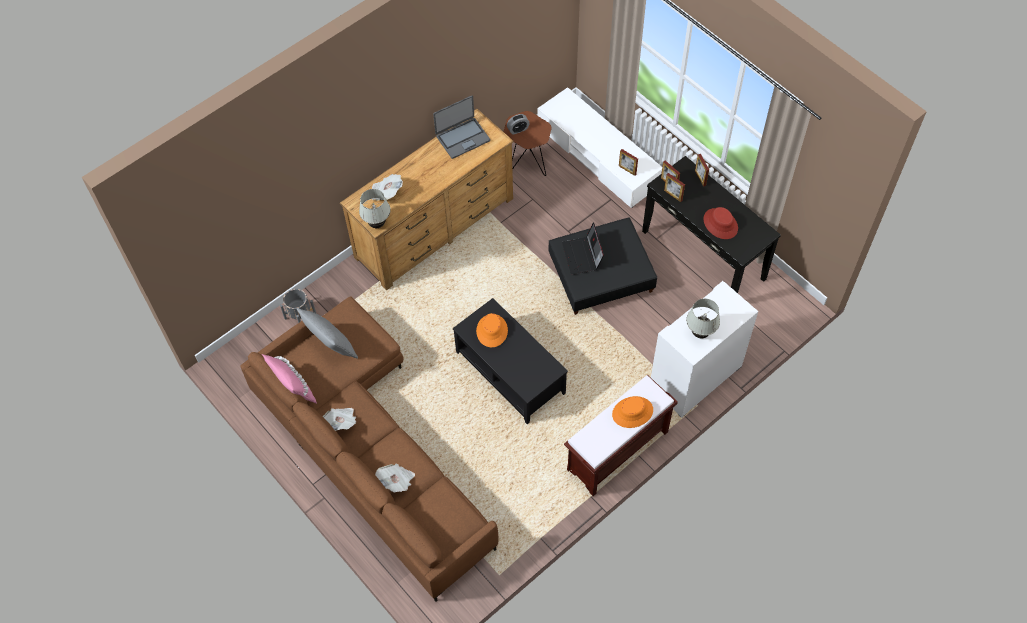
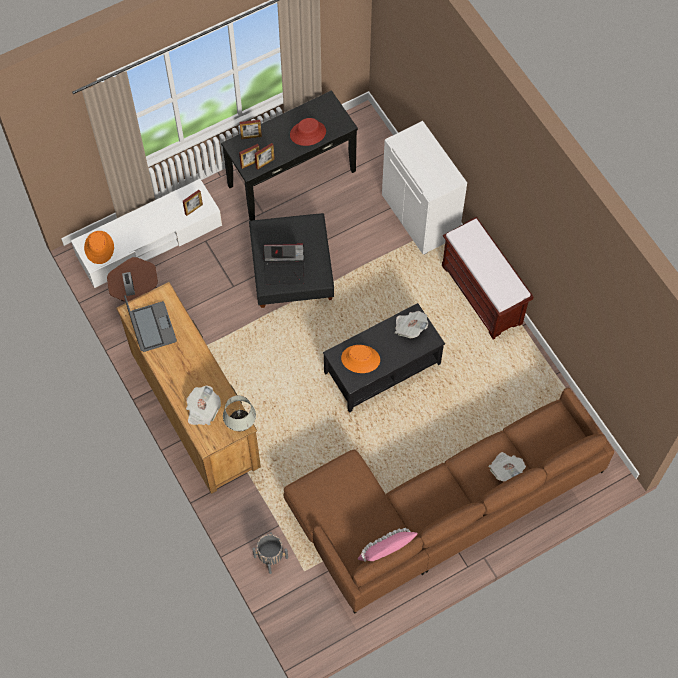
camera: 80 degrees left, 5 degrees up
grey pillow [297,308,358,358] -> none
newspaper [323,408,356,431] -> newspaper moved to [395,311,428,338]
orange hat [612,396,653,428] -> orange hat moved to [84,231,114,264]
white table lamp [686,298,720,338] -> none

